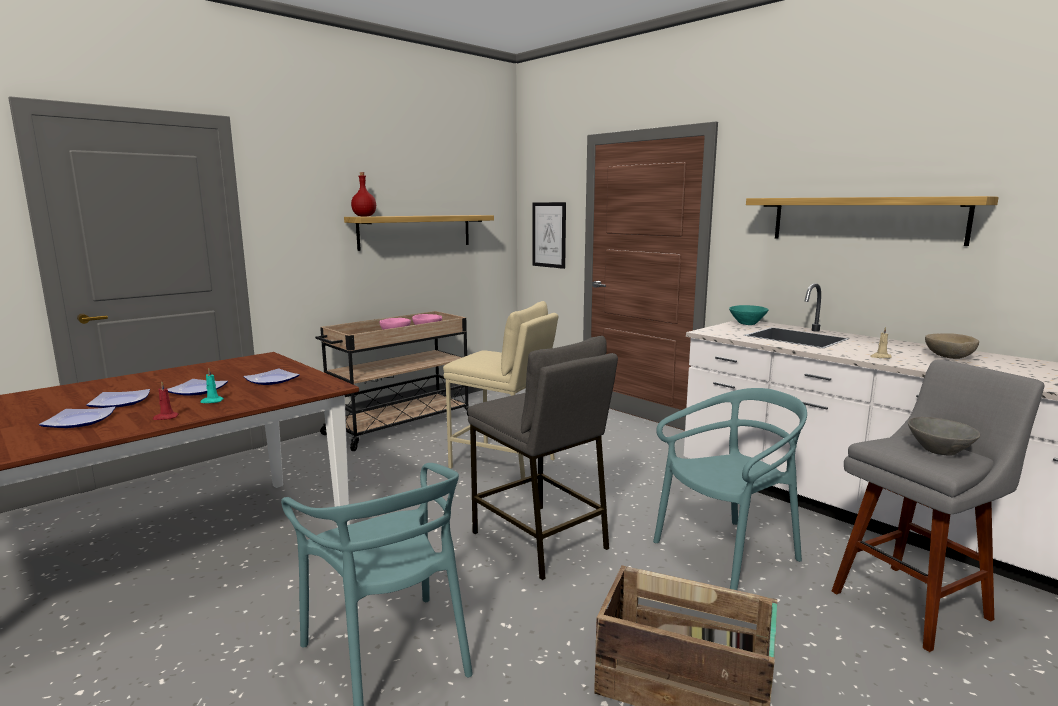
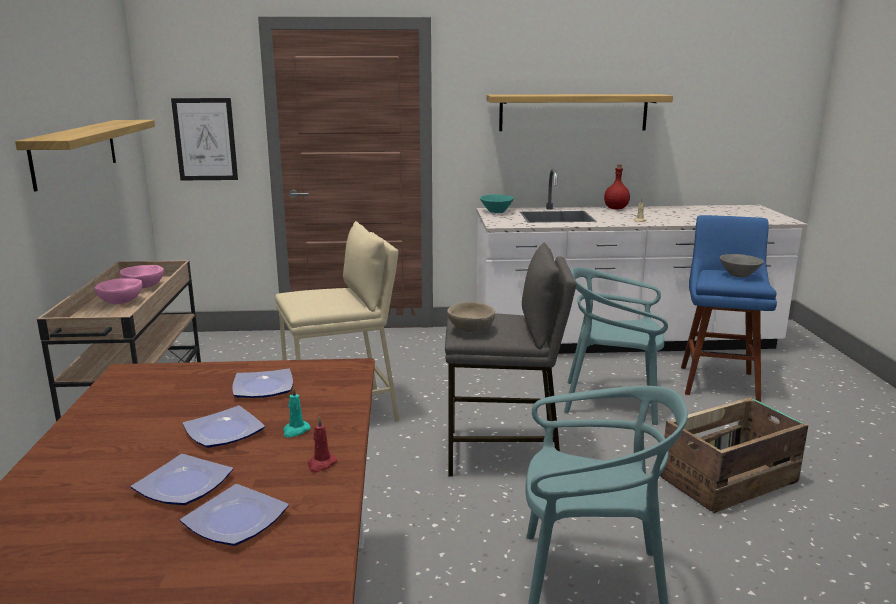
camera: 50 degrees left, 5 degrees up
red bottle [351,172,376,216] -> red bottle moved to [604,165,630,209]
turquoise chair [653,388,807,590] -> turquoise chair turned 90 degrees counterclockwise [564,267,668,425]
grey stool [832,359,1045,652] -> blue stool [681,215,777,402]
beige bowl [925,333,979,359] -> beige bowl moved to [447,302,495,332]

